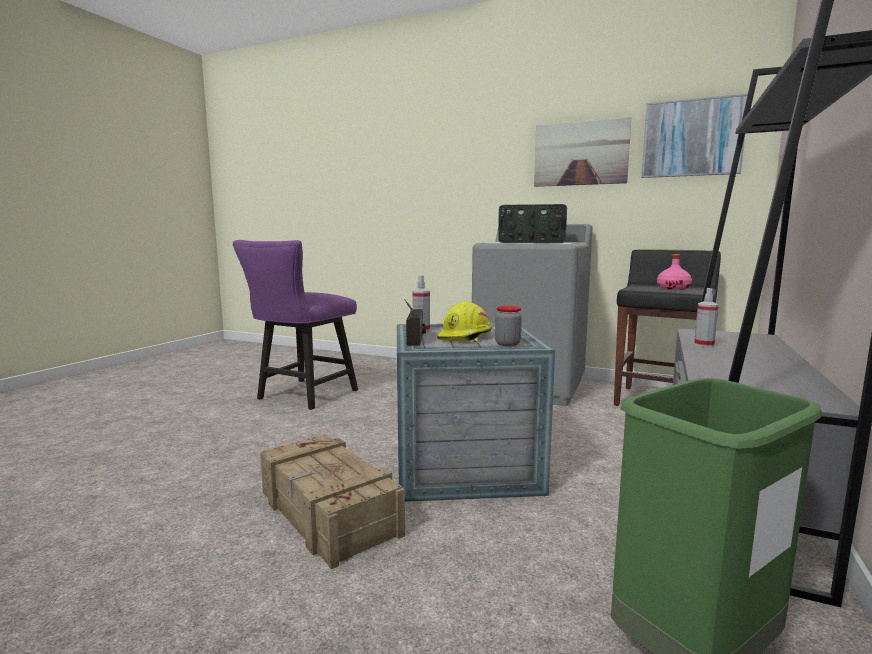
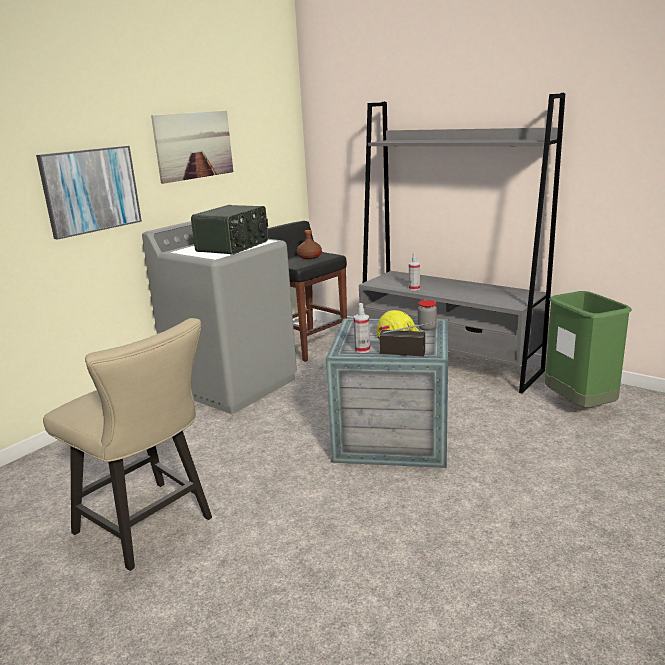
camera: 75 degrees left, 10 degrees up
purple chair [233,240,358,410] -> beige chair [43,318,212,571]
crate [260,434,405,569] -> none
picture [641,94,747,178] -> picture moved to [36,146,142,240]
pink bottle [657,254,692,290] -> brown bottle [297,230,322,259]

